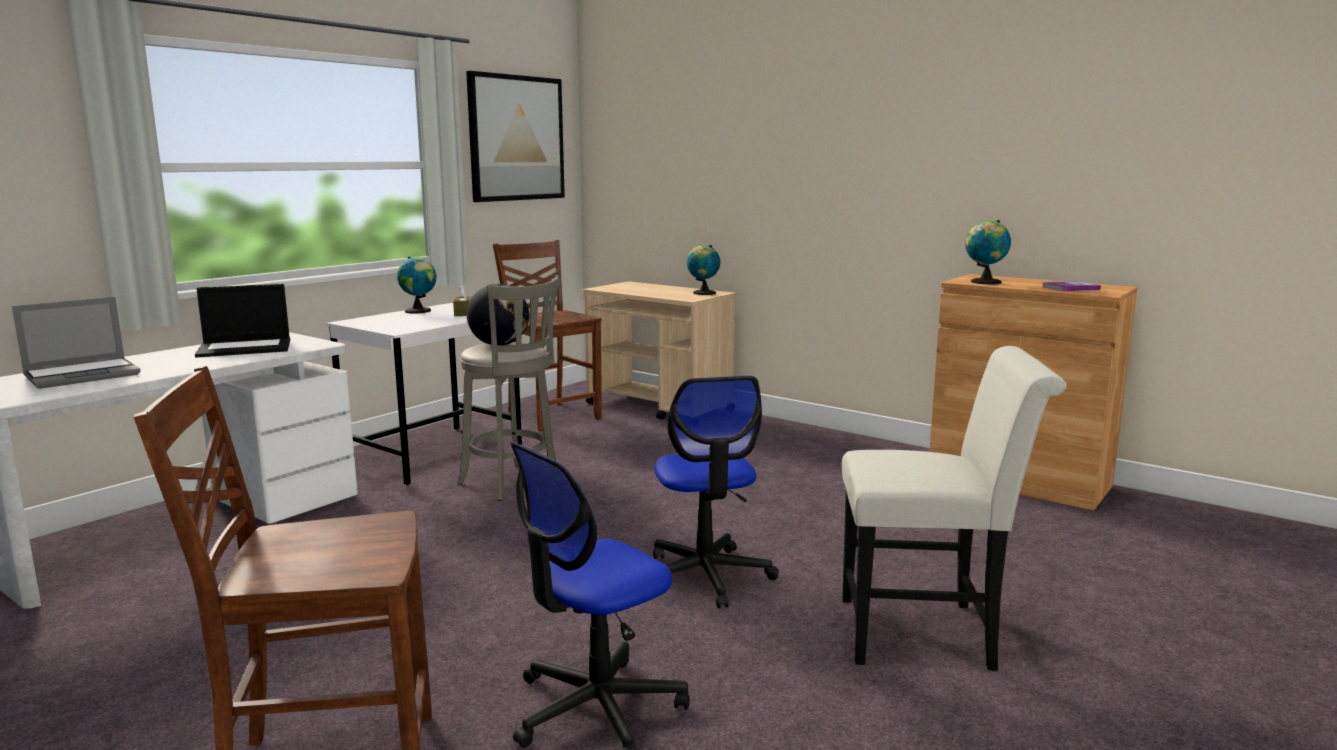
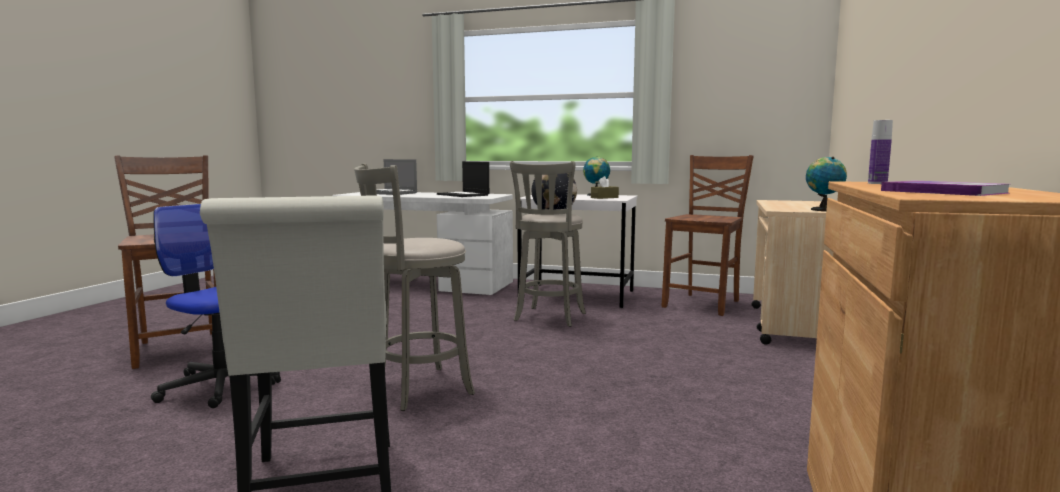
camera: 70 degrees right, 5 degrees down
picture [466,71,565,202] -> none
office chair [653,376,779,608] -> grey stool [354,164,475,411]
globe [965,220,1011,284] -> bottle [868,120,893,184]

